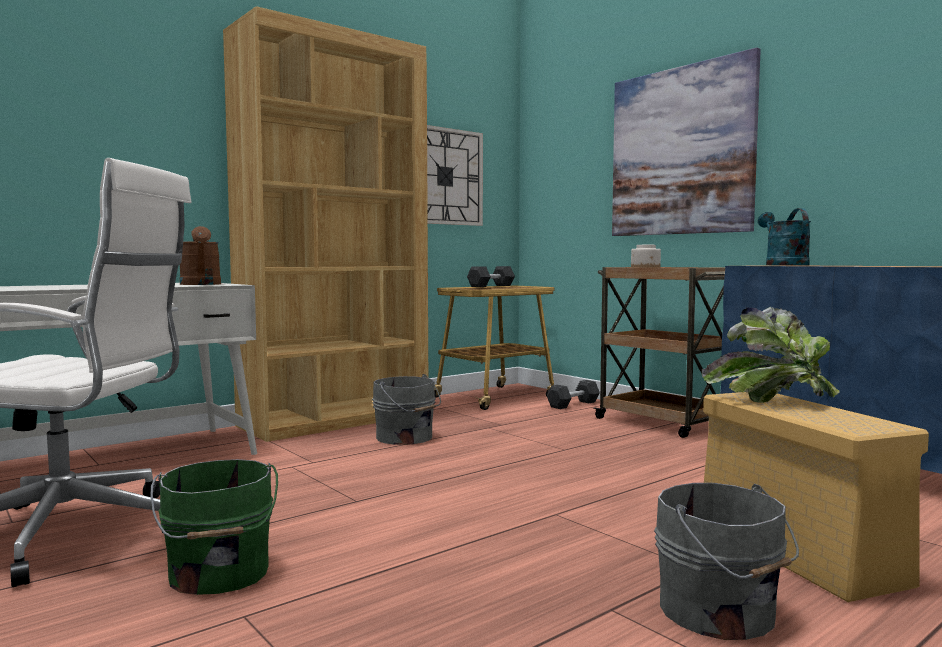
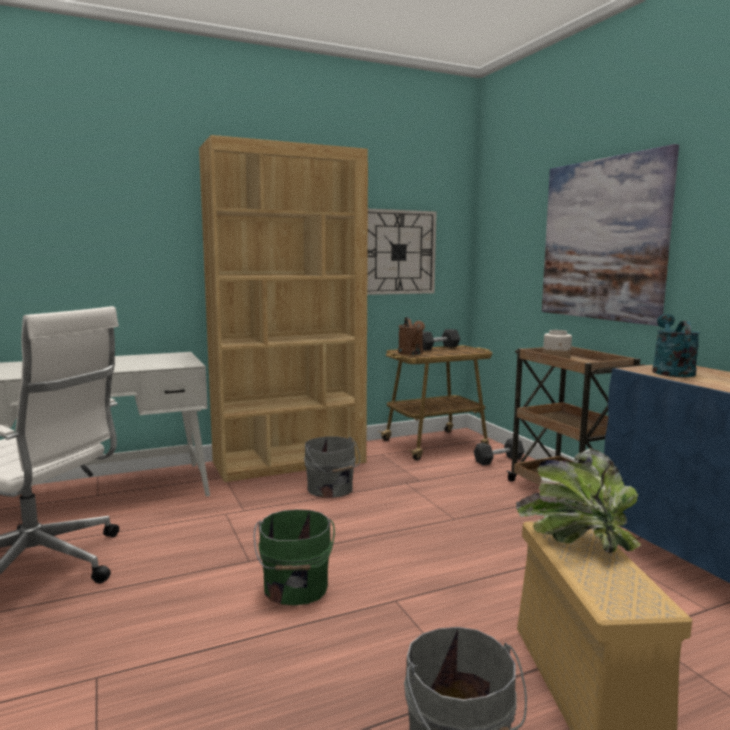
camera: 15 degrees right, 5 degrees up
green bucket [150,459,278,595] -> green bucket moved to [254,509,335,605]
brown watering can [180,226,221,285] -> brown watering can moved to [398,317,425,355]

